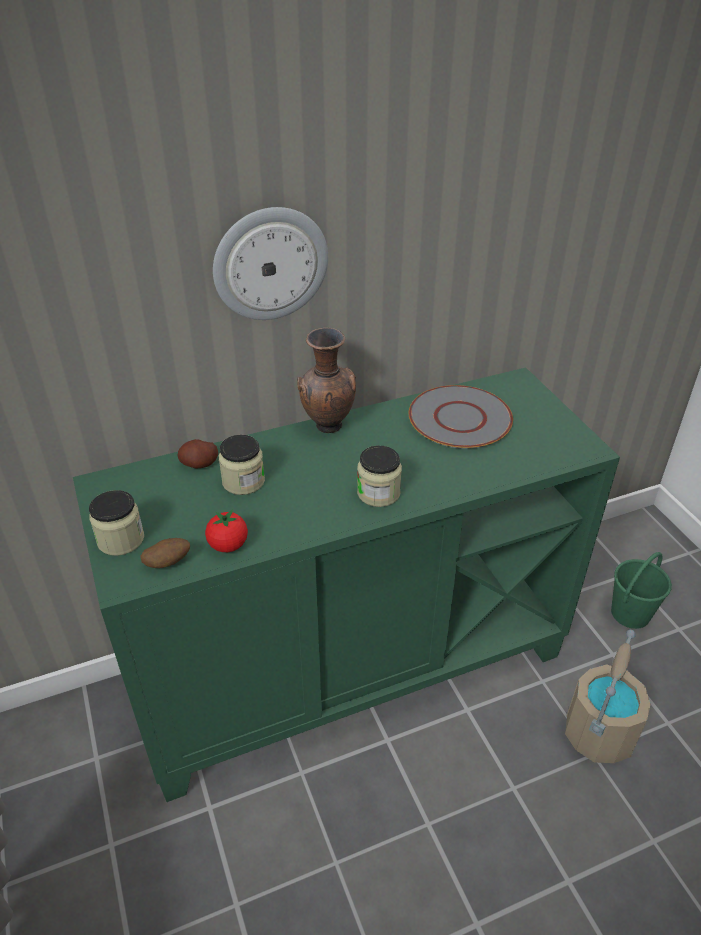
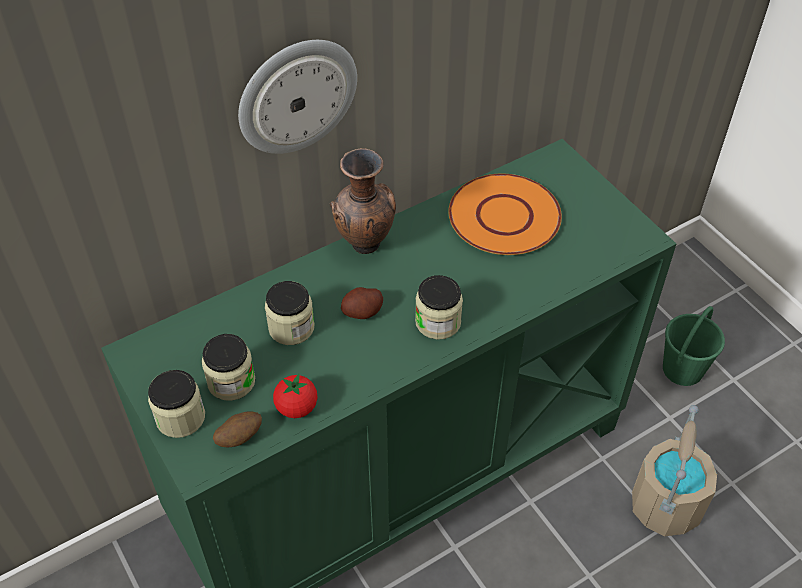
camera: 10 degrees left, 10 degrees up
potato [177,439,218,468] -> potato moved to [341,287,383,319]
grey plate [409,385,513,449] -> orange plate [448,174,562,255]
none -> jar [202,334,256,401]

